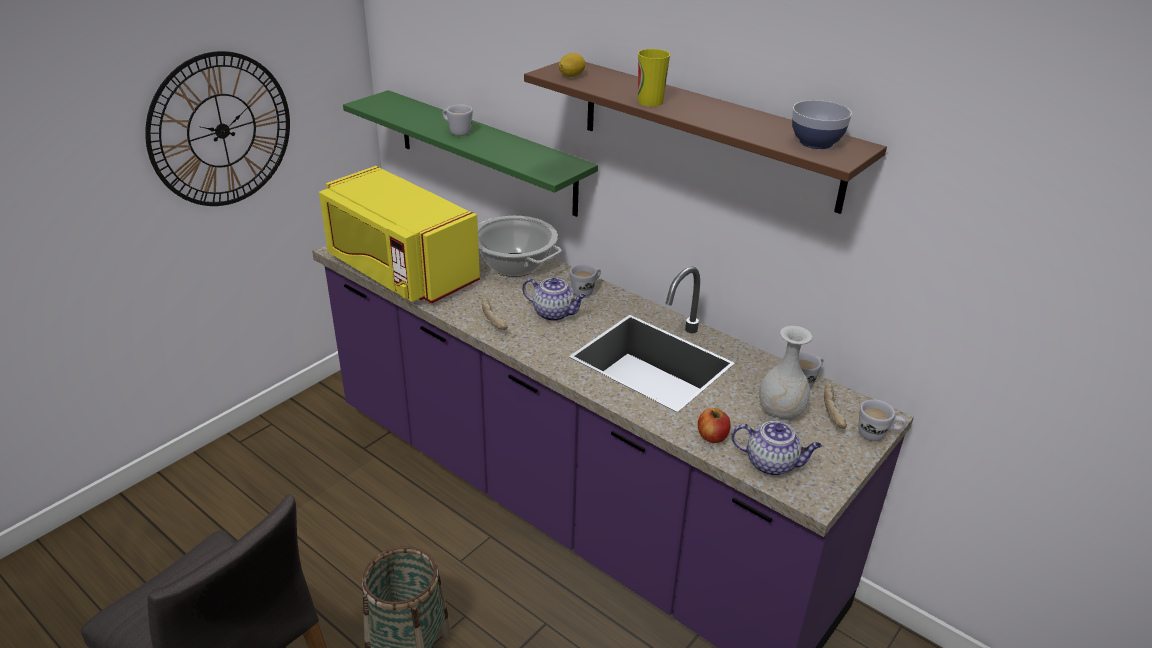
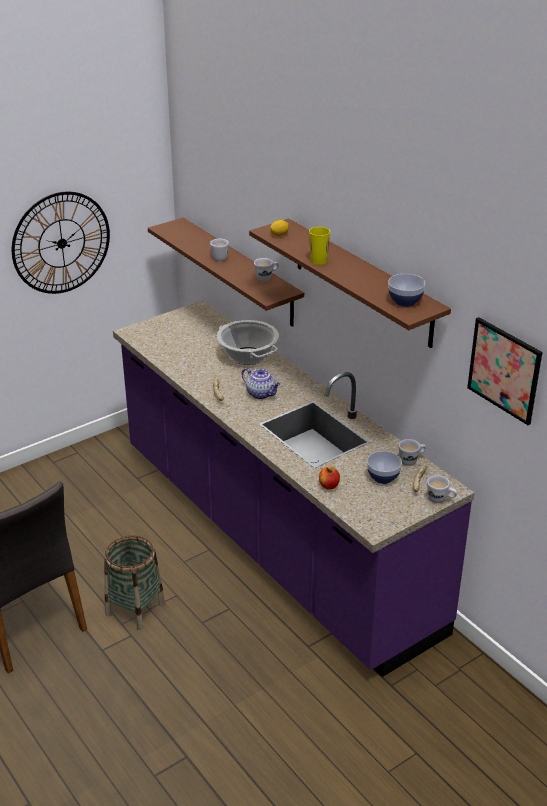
camera: 15 degrees right, 0 degrees up
yellow microwave [319,166,480,303] -> none
green shelf [343,90,598,217] -> brown shelf [148,218,304,327]
white mug [570,264,601,297] -> white mug moved to [254,258,279,281]
teapot [731,421,822,476] -> none
white vase [759,326,812,423] -> bowl [367,451,402,484]
none -> picture [467,317,542,425]

